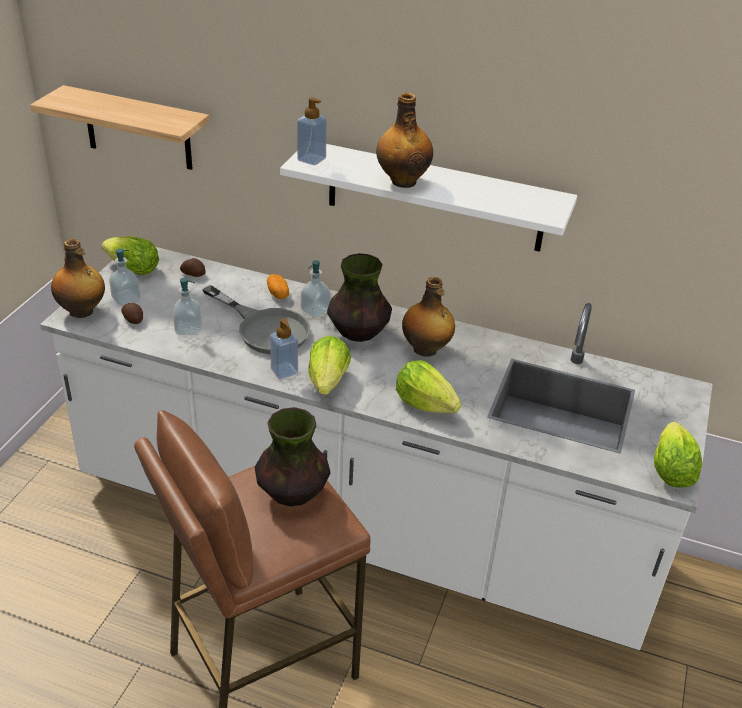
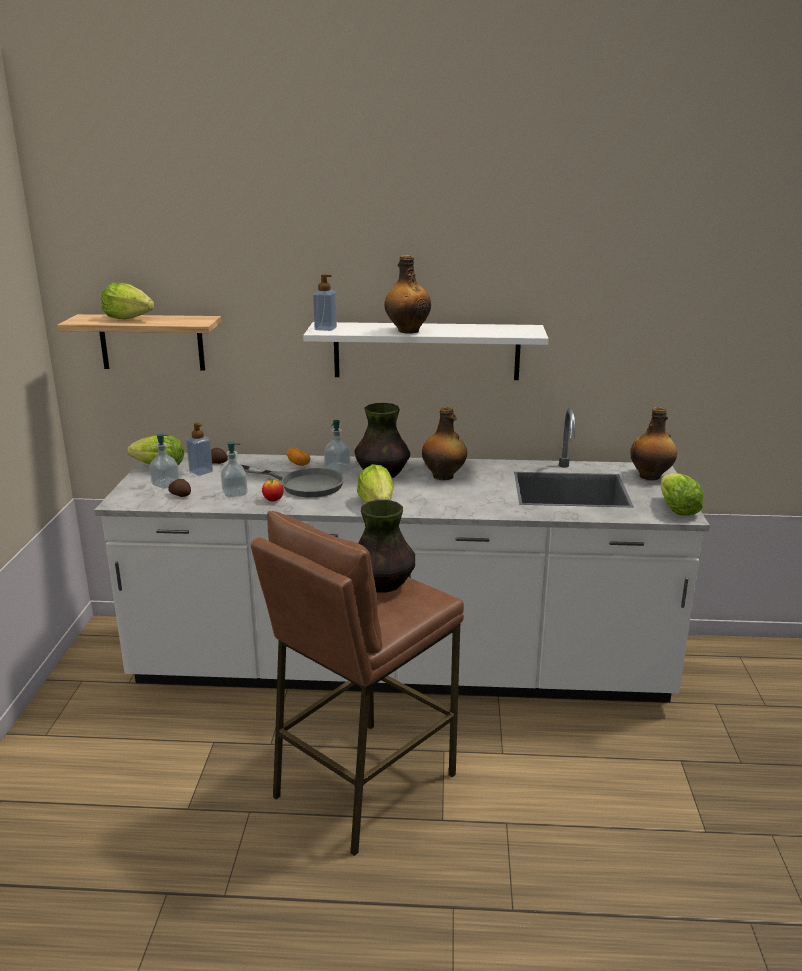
camera: 15 degrees left, 15 degrees down
bottle [51,238,105,318] -> bottle moved to [630,407,677,480]
soap dispenser [270,318,298,379] -> soap dispenser moved to [186,422,213,476]
lettuce [396,360,461,413] -> lettuce moved to [101,283,154,320]
none -> apple [262,479,284,501]

